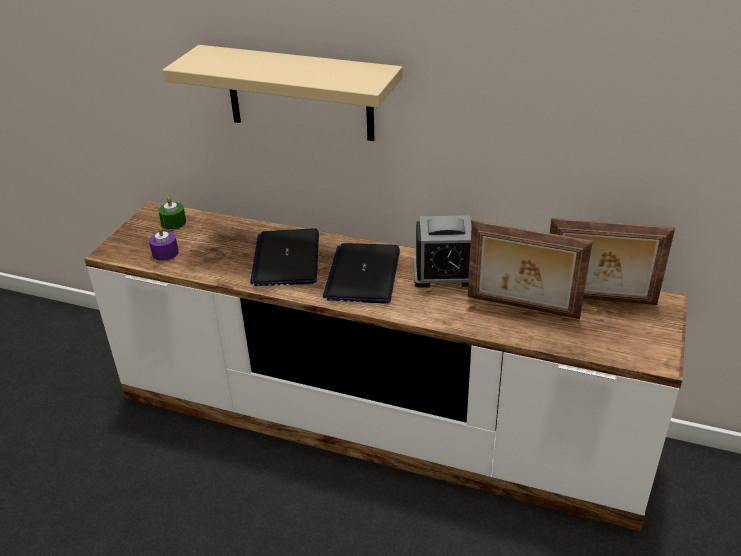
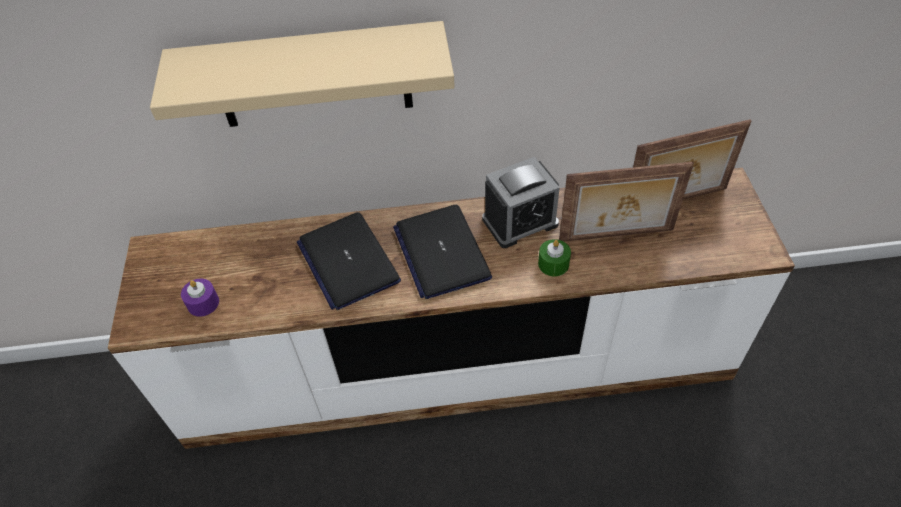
camera: 25 degrees left, 15 degrees up
green candle [158,197,186,229] -> green candle moved to [538,239,571,276]

